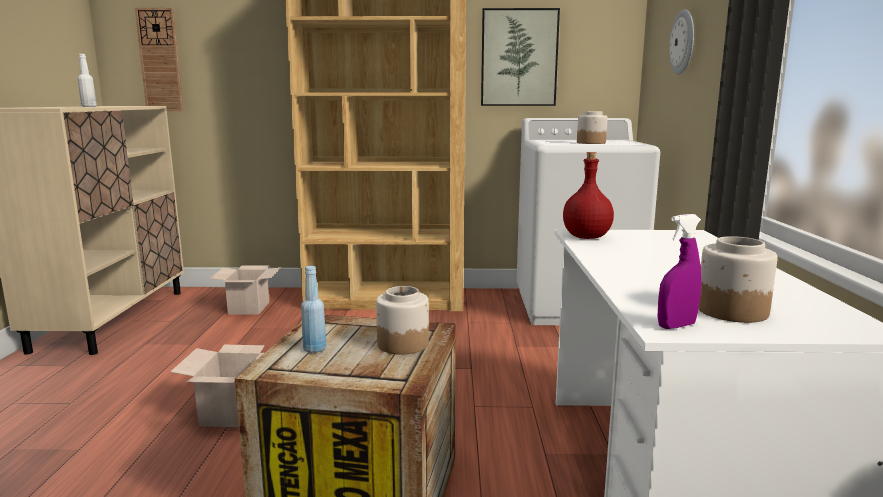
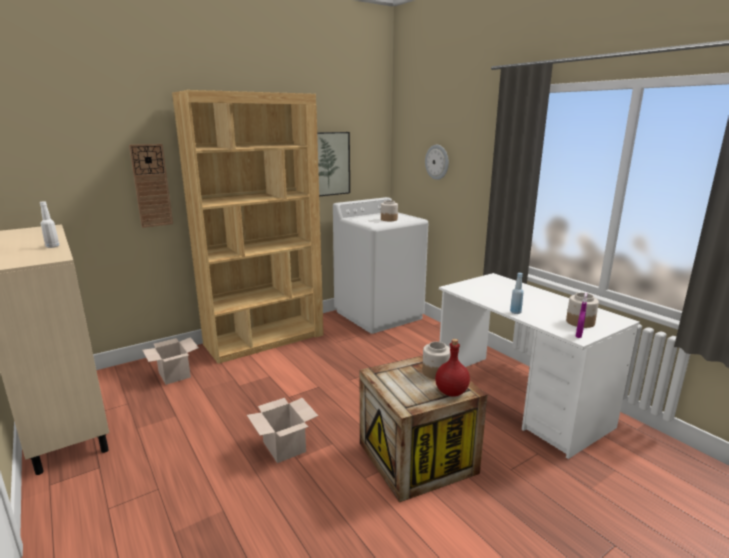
camera: 35 degrees left, 5 degrees up
wall clock [135,8,184,112] -> wall clock moved to [129,144,173,228]
blue bottle [301,266,326,353] -> blue bottle moved to [510,273,524,314]
red bottle [563,152,614,239] -> red bottle moved to [435,339,470,397]

